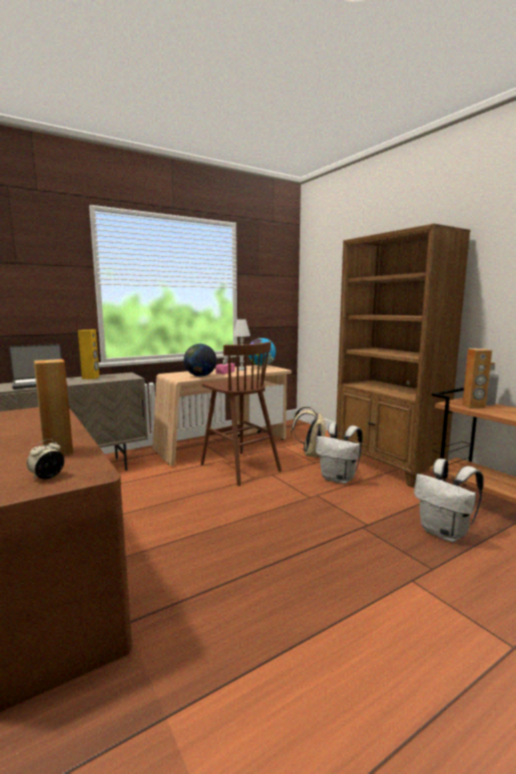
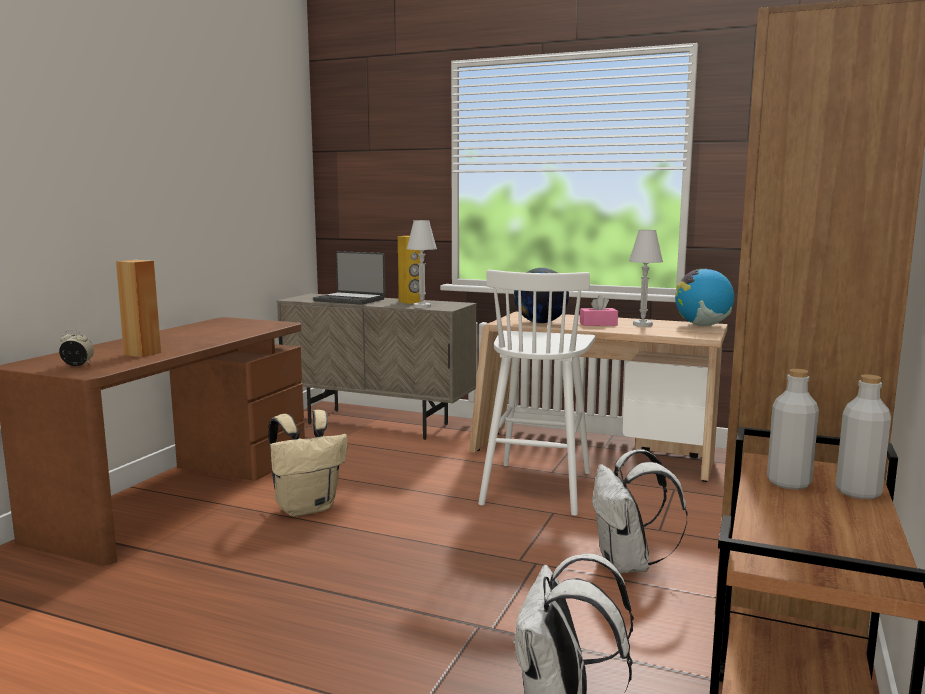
camera: 55 degrees right, 0 degrees up
brown stool [201,342,282,486] -> white stool [478,270,596,516]
beige backpack [291,406,327,458] -> beige backpack moved to [268,410,348,517]
brown speaker [462,349,492,409] -> grey bottle [767,369,819,490]
none -> white table lamp [407,220,437,308]

